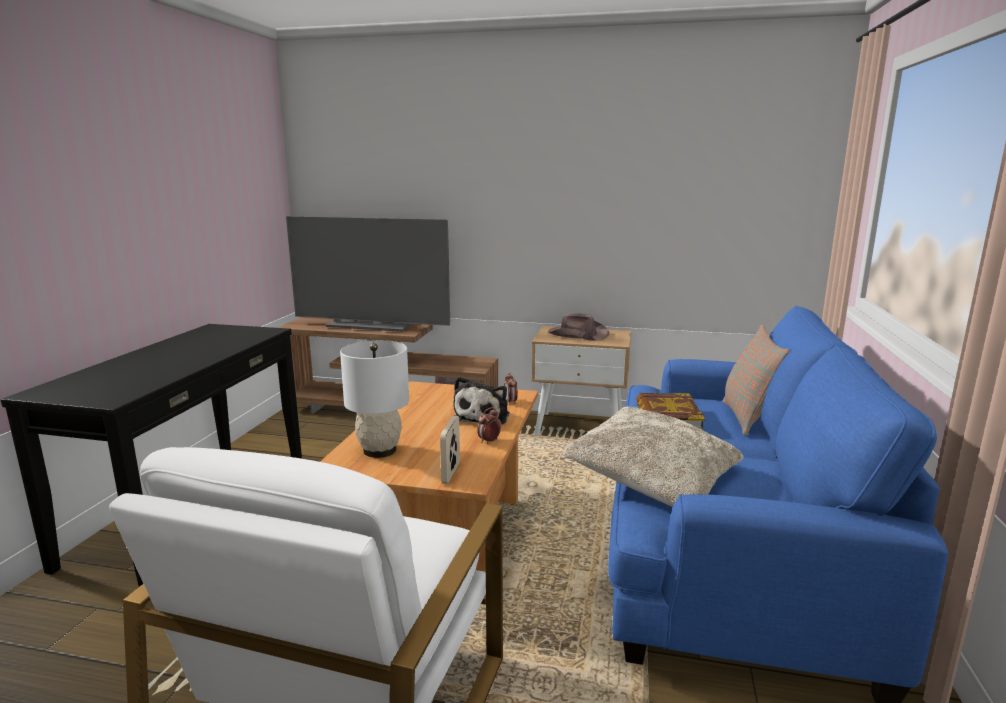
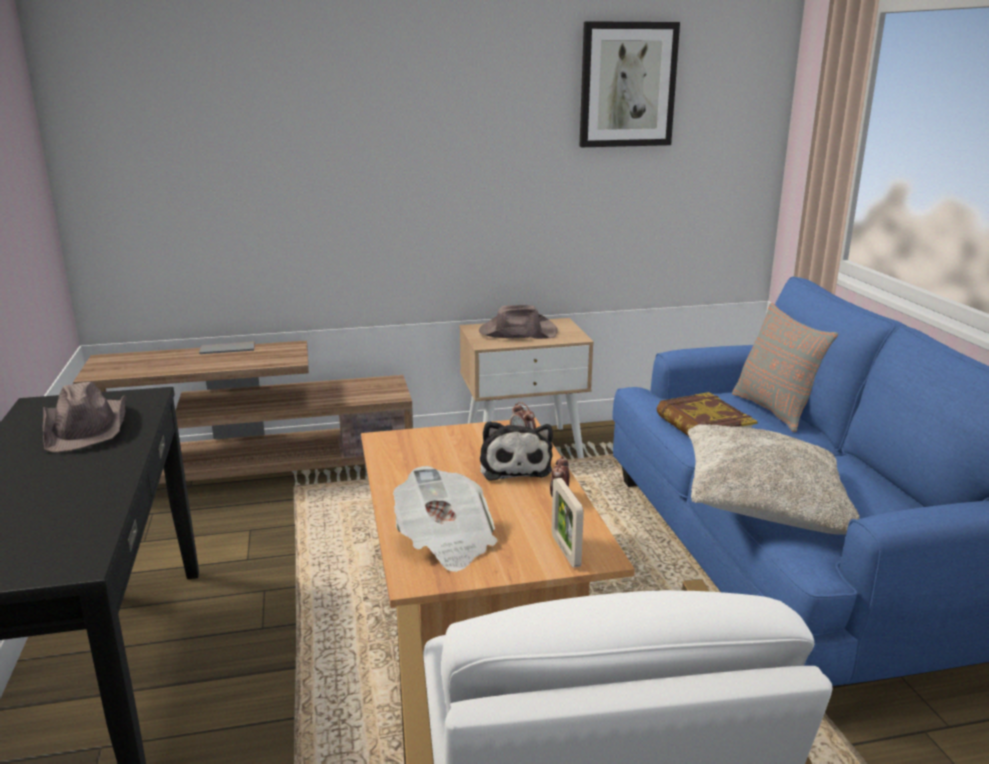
camera: 25 degrees left, 5 degrees up
television [286,216,450,332] -> none
white table lamp [340,340,409,458] -> newspaper [393,466,498,572]
none -> brown hat [43,382,127,453]
none -> picture [579,21,680,147]

